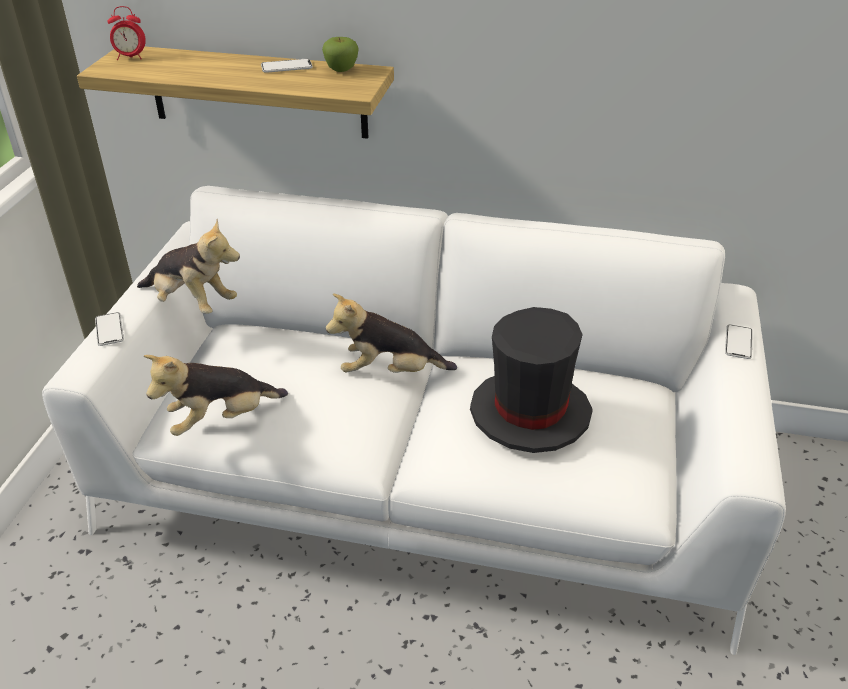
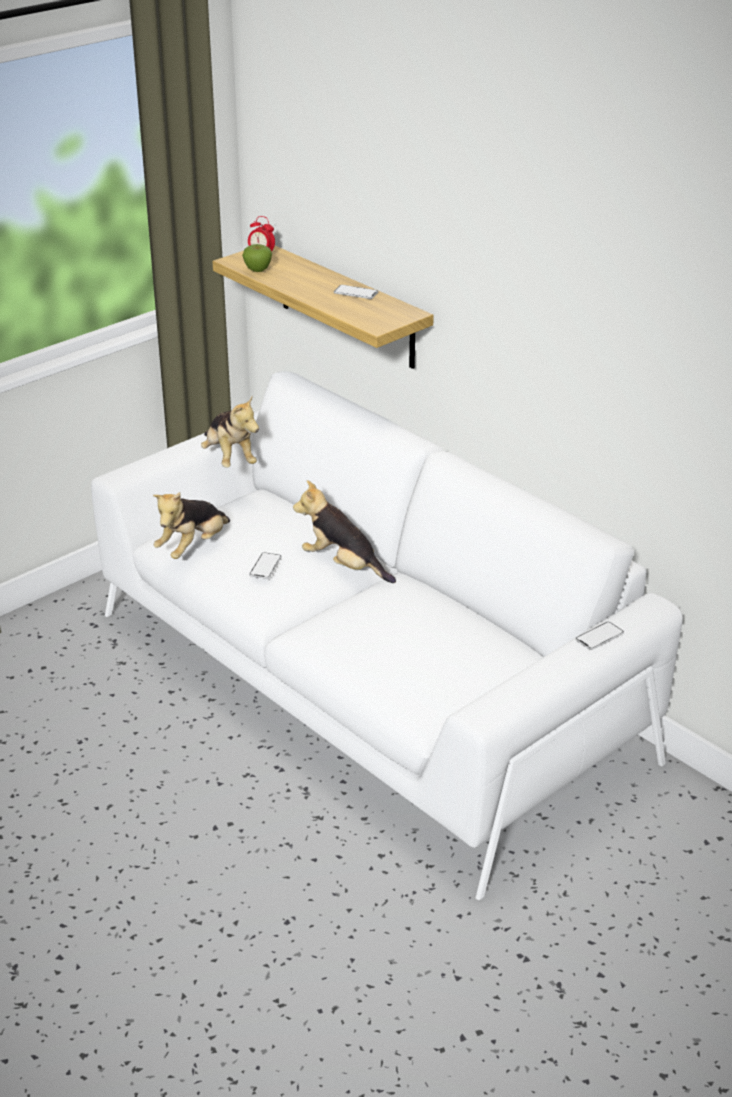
camera: 35 degrees right, 5 degrees down
phone [95,312,124,346] -> phone moved to [249,552,282,579]
plush toy [144,355,288,436] -> plush toy turned 60 degrees counterclockwise [153,492,230,559]
apple [322,37,359,72] -> apple moved to [242,244,272,272]
black hat [470,307,593,453] -> none

